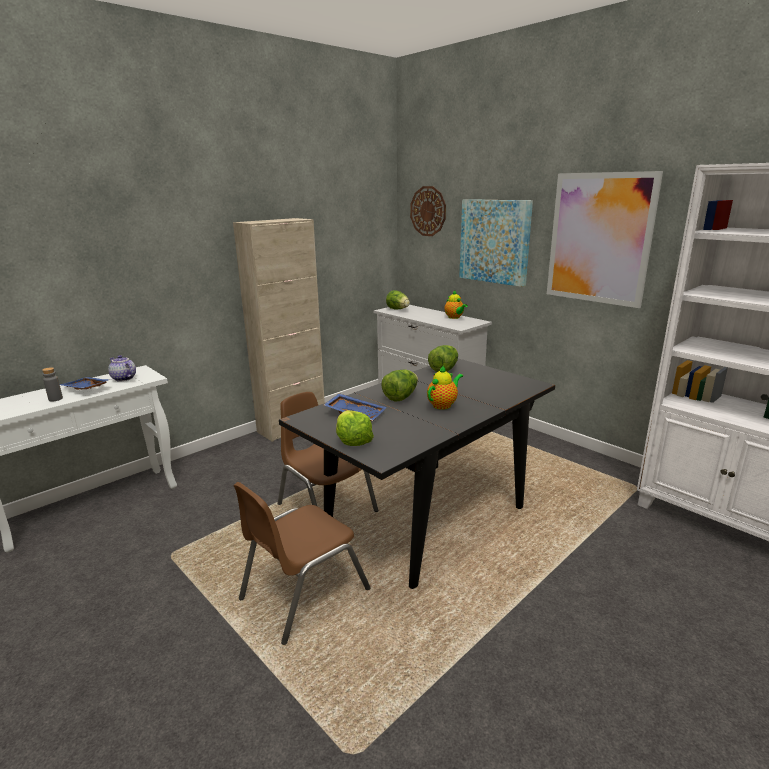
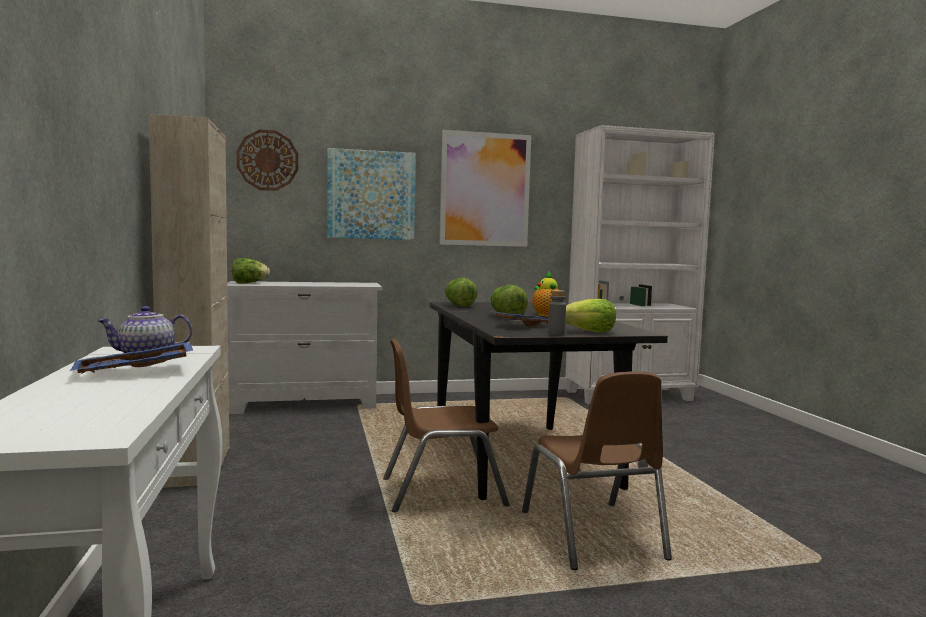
camera: 60 degrees left, 15 degrees down
grey bottle [42,367,63,402] -> grey bottle moved to [548,290,566,335]
teapot [444,291,468,319] -> none

